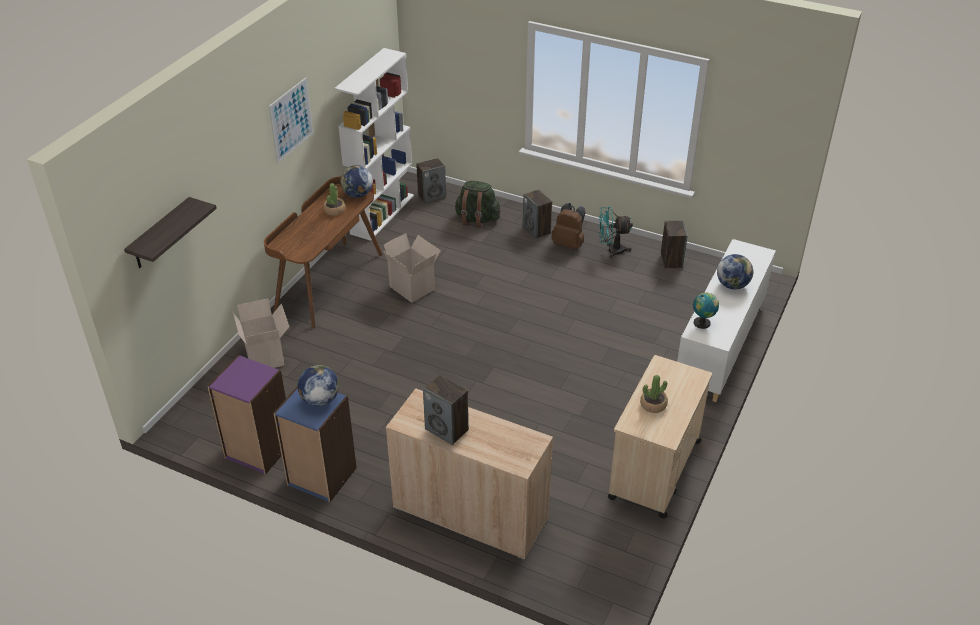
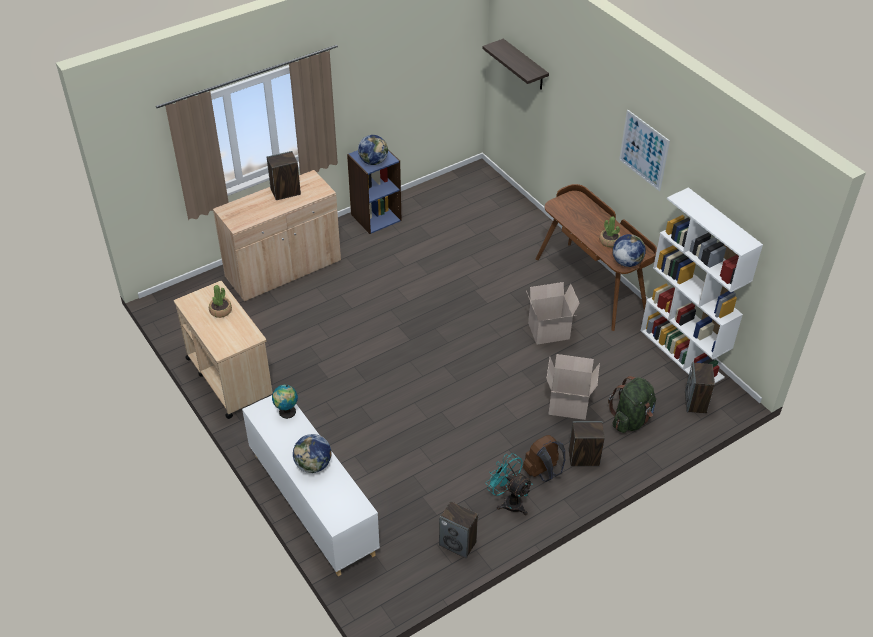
camera: 120 degrees right, 5 degrees up
purple bookcase [207,355,286,475] -> none
cardboard box [233,298,289,368] -> cardboard box moved to [546,354,600,420]
turquoise fan [599,206,633,259] -> turquoise fan turned 75 degrees counterclockwise [485,453,533,516]

